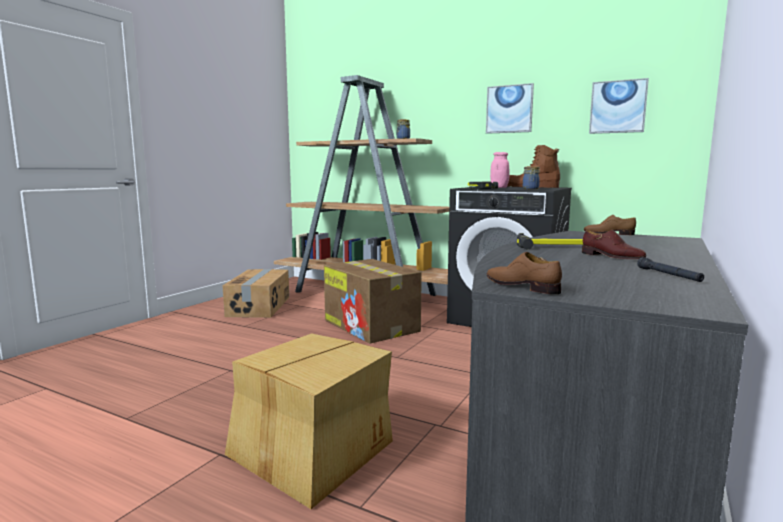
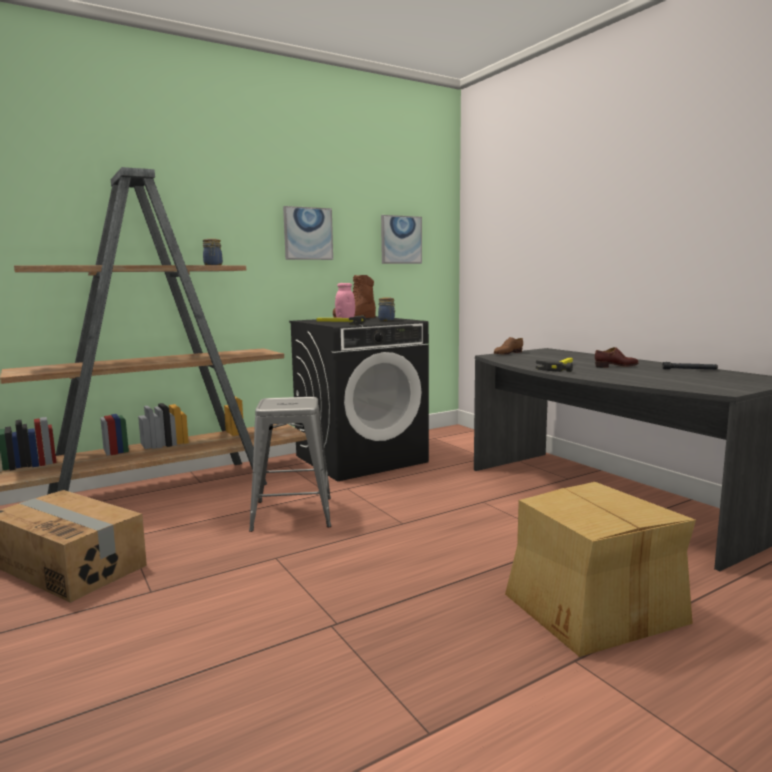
camera: 60 degrees left, 0 degrees up
cardboard box [324,259,422,344] -> grey stool [249,397,331,532]
brown shoe [487,252,562,294] -> none

